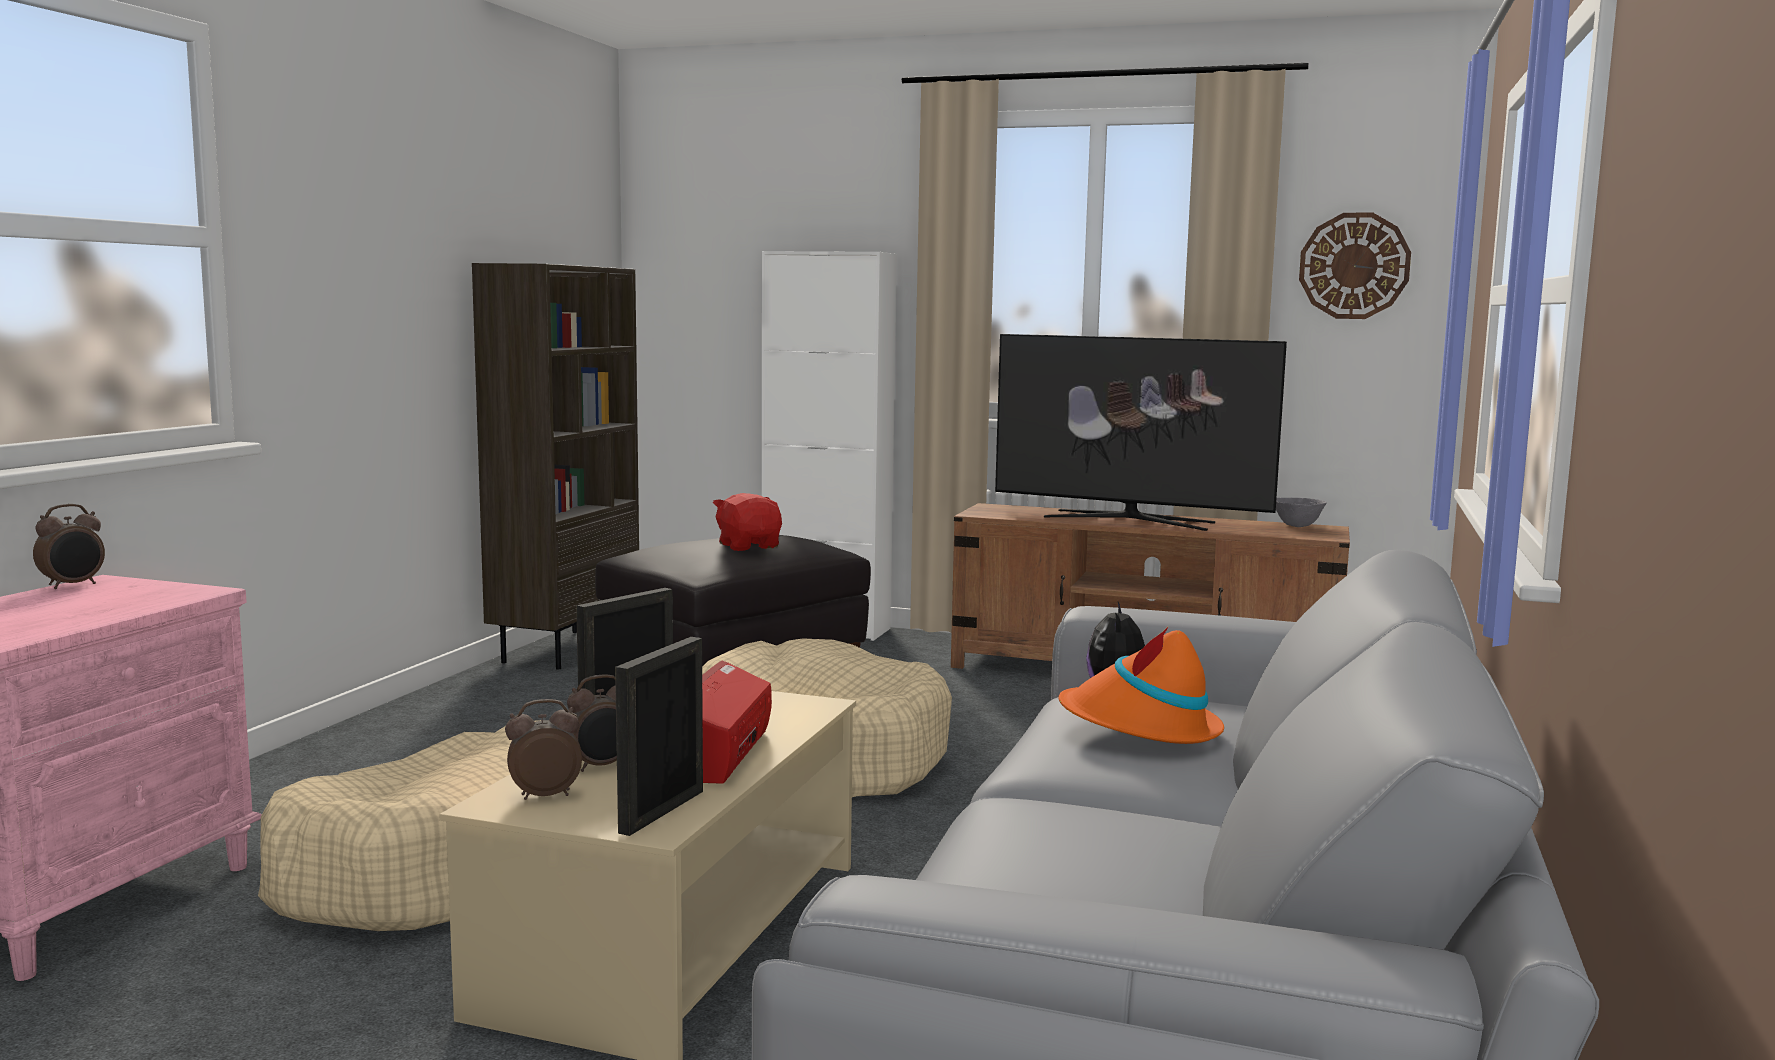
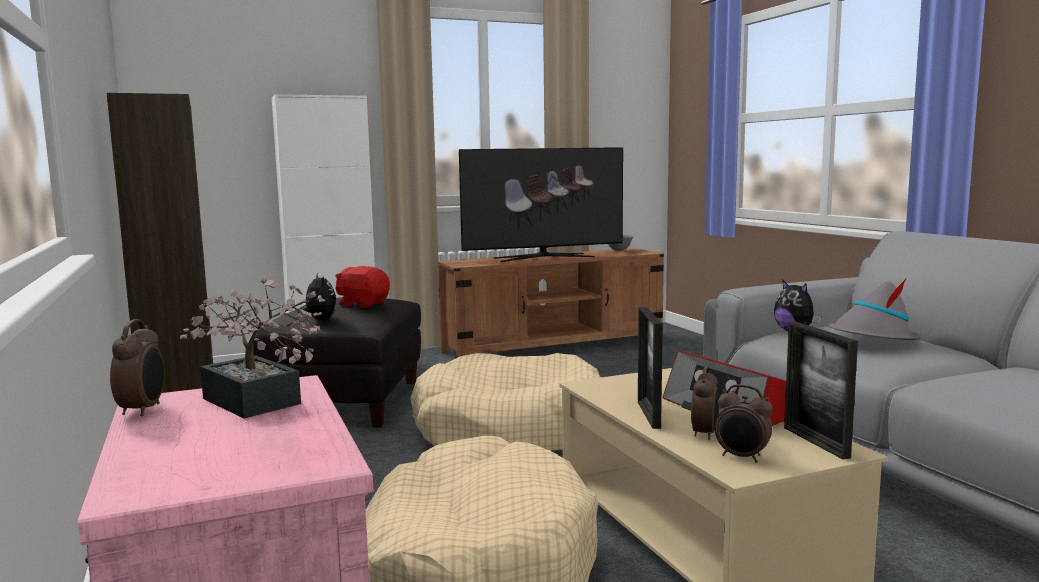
camera: 40 degrees left, 0 degrees up
alarm clock [505,699,582,800] -> alarm clock turned 90 degrees counterclockwise [714,384,773,463]
orange hat [1059,627,1224,744] -> grey hat [828,278,922,340]
wall clock [1299,213,1411,319] -> none
none -> potted plant [180,278,325,419]
none -> plush toy [298,273,337,320]

